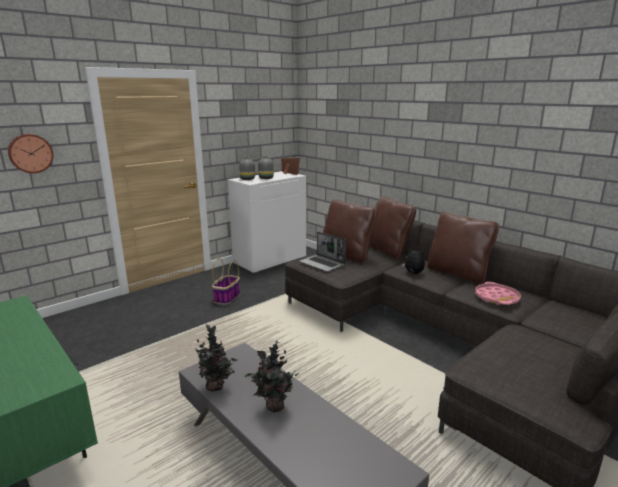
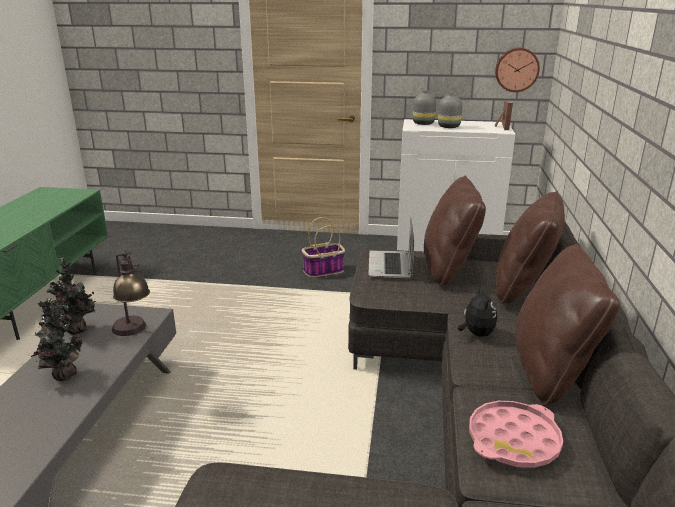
camera: 50 degrees right, 5 degrees up
wall clock [8,134,54,173] -> wall clock moved to [495,48,540,92]
none -> table lamp [112,251,150,336]

